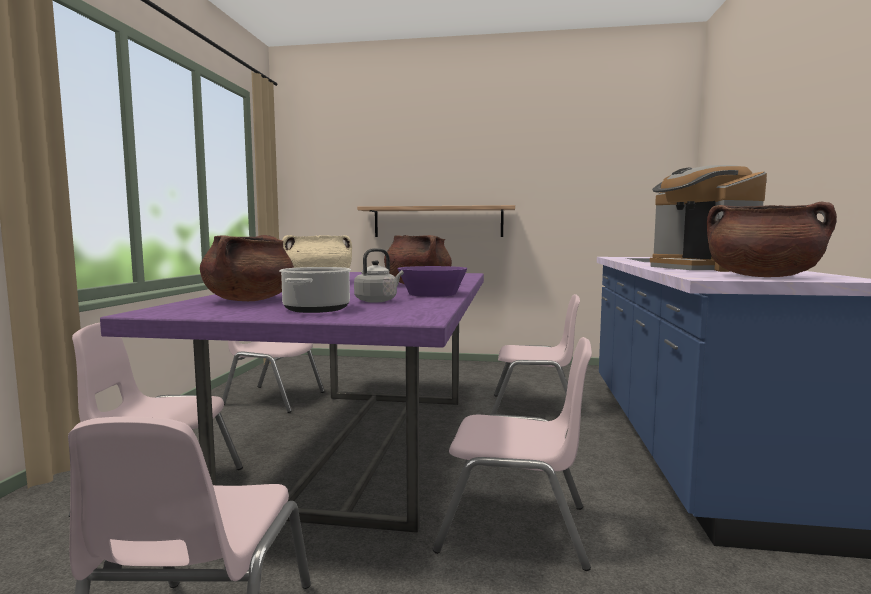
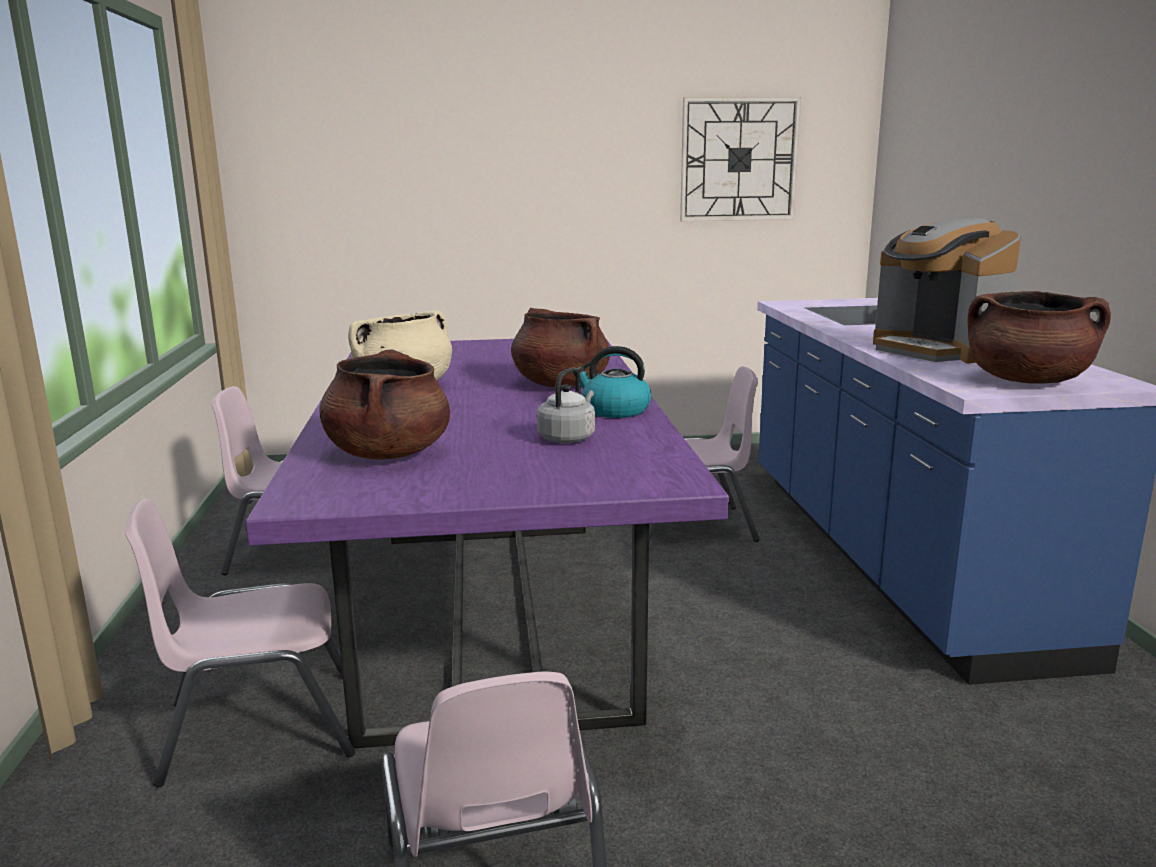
camera: 15 degrees left, 10 degrees up
cooking pot [280,267,351,313] -> none
shelf [357,205,515,237] -> none
purple bowl [398,266,467,297] -> kettle [573,346,651,418]
pink chair [433,337,592,571] -> none
none -> wall clock [680,97,801,221]

